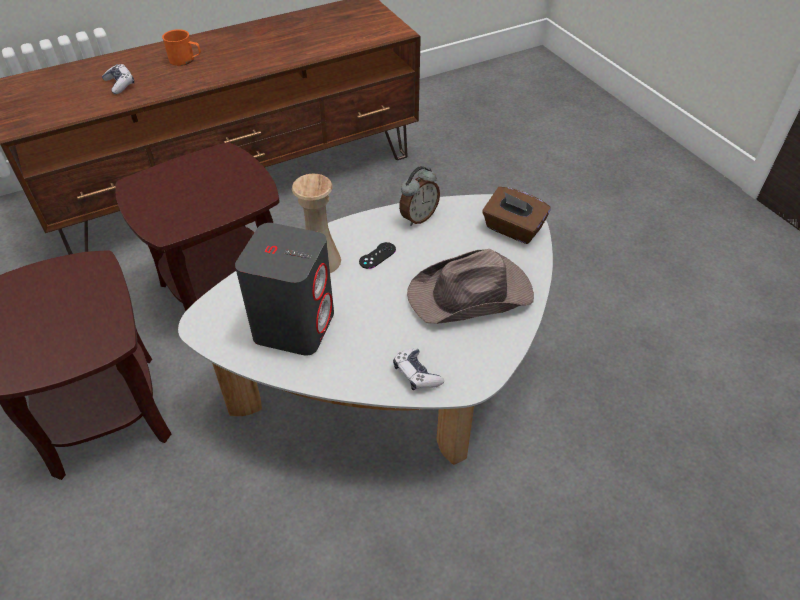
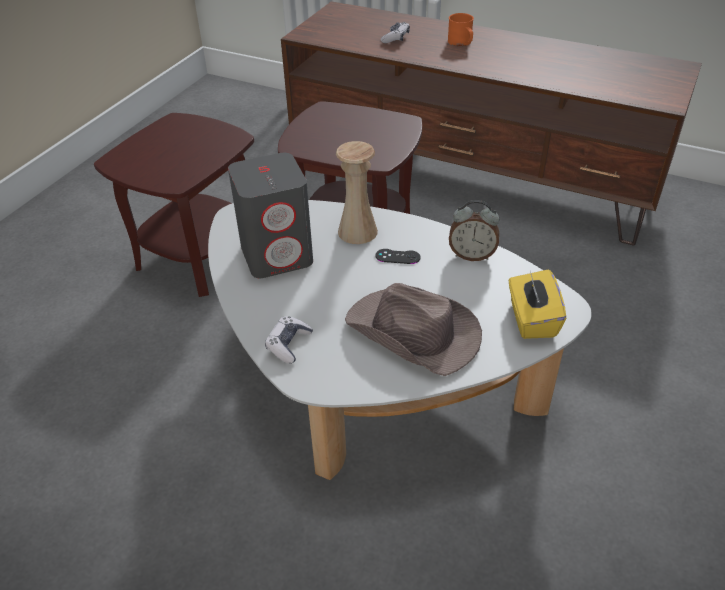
camera: 55 degrees right, 5 degrees down
brown tissue box [482,187,551,244] -> yellow tissue box [509,270,566,339]

